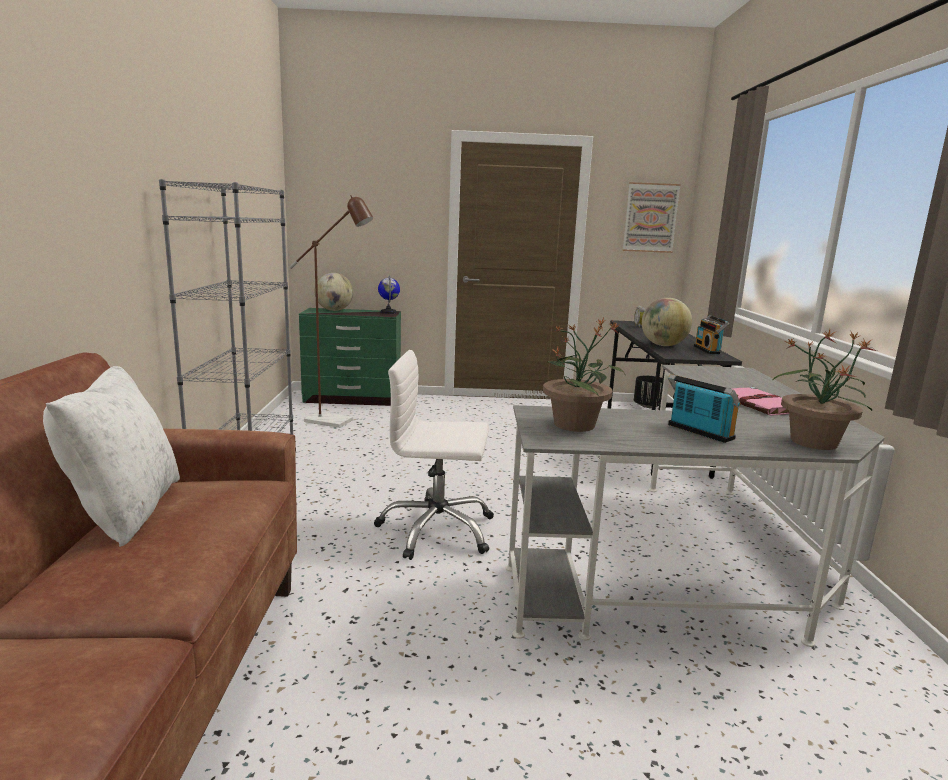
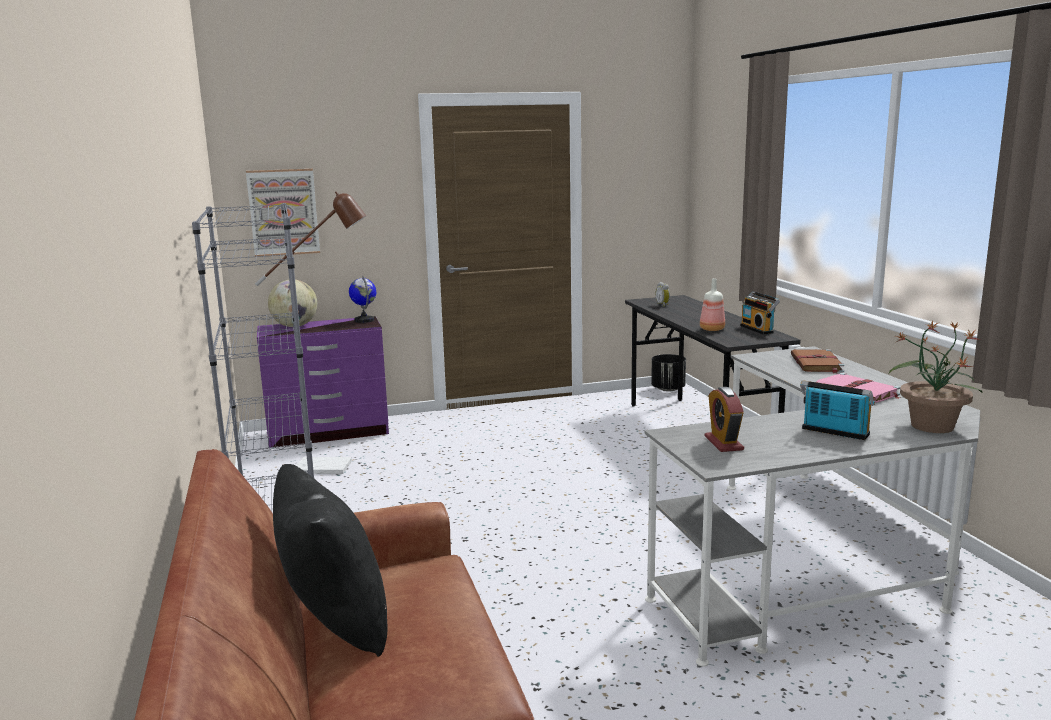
camera: 15 degrees left, 0 degrees up
white pillow [43,366,180,547] -> black pillow [273,464,388,657]
green dresser [299,308,401,406] -> purple dresser [257,316,389,447]
white office chair [374,350,494,560] -> none
potted plant [543,318,625,432] -> alarm clock [705,387,744,452]
picture [622,182,681,253] -> picture moved to [246,169,320,256]
globe [642,298,692,346] -> bottle [700,279,725,331]
none -> brown book [791,349,844,374]

